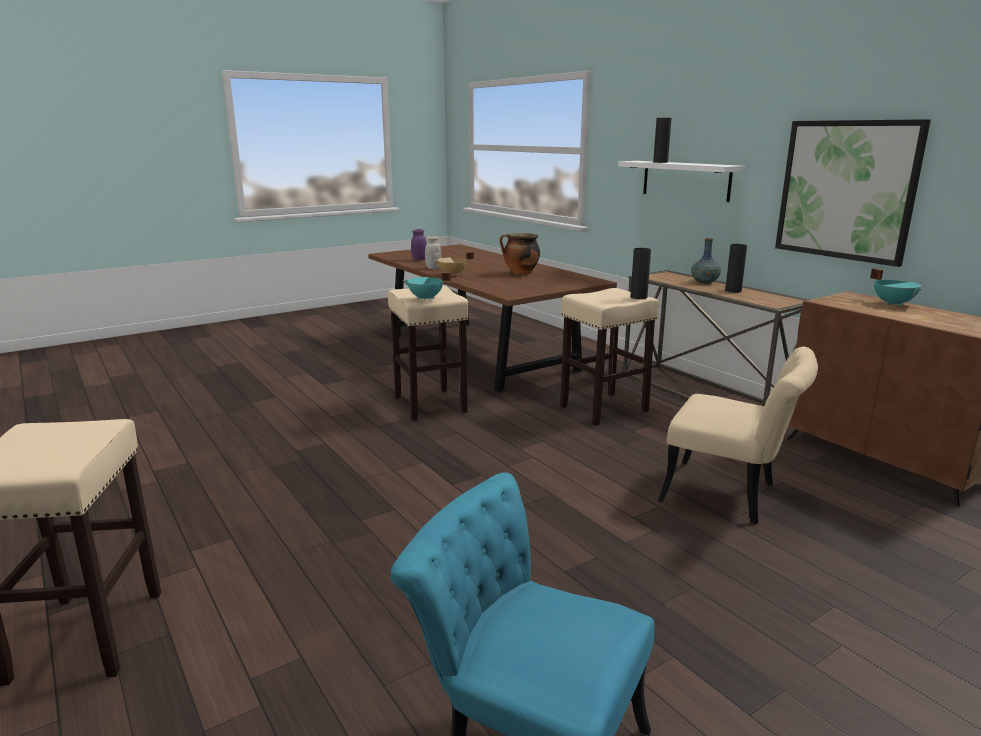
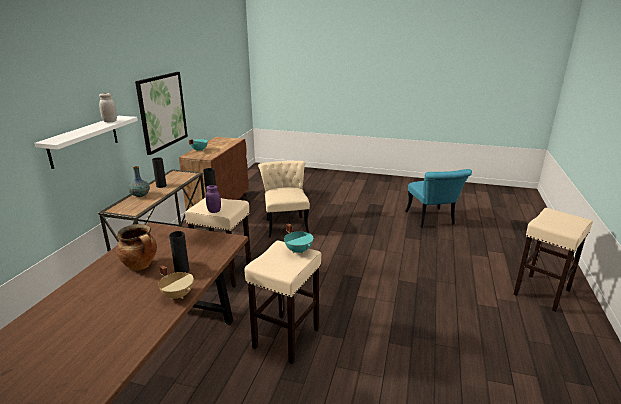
camera: 130 degrees left, 5 degrees up
purple jar [411,229,427,261] -> purple jar moved to [206,185,221,213]
white jar [425,236,441,269] -> white jar moved to [99,93,117,122]
black vase [653,118,671,163] -> black vase moved to [169,231,189,273]

